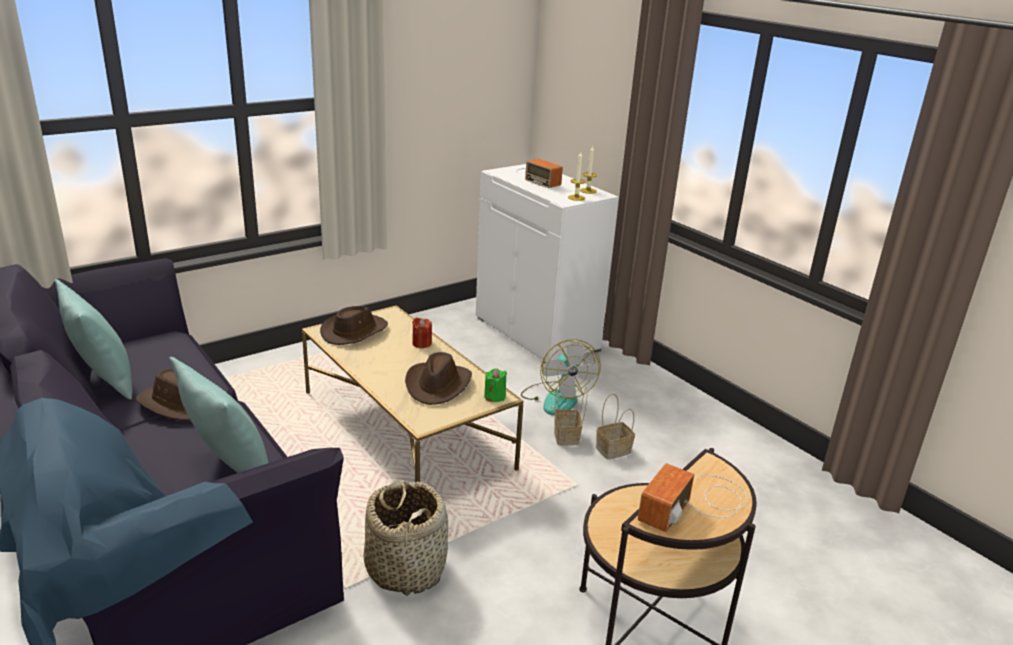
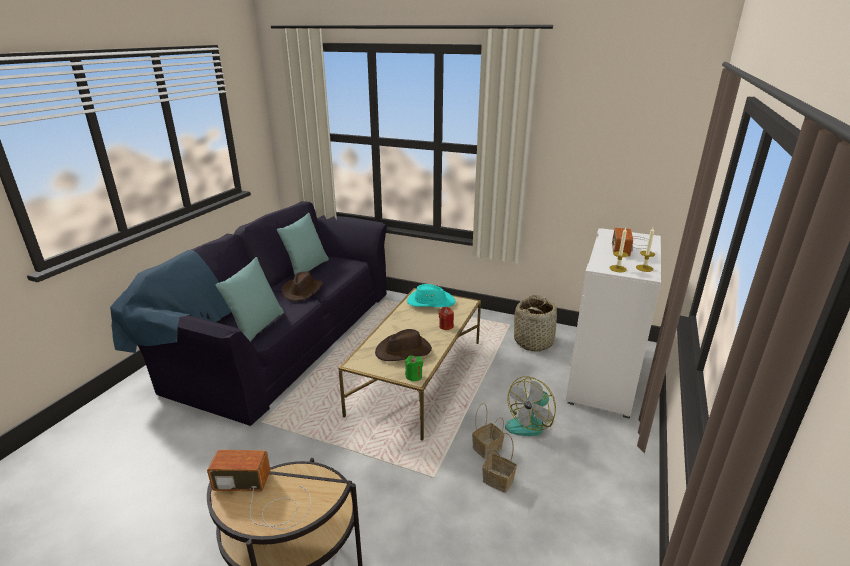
camera: 60 degrees right, 0 degrees up
brown hat [320,306,388,345] -> turquoise hat [407,284,456,307]
basket [363,480,449,596] -> basket moved to [514,295,557,352]

